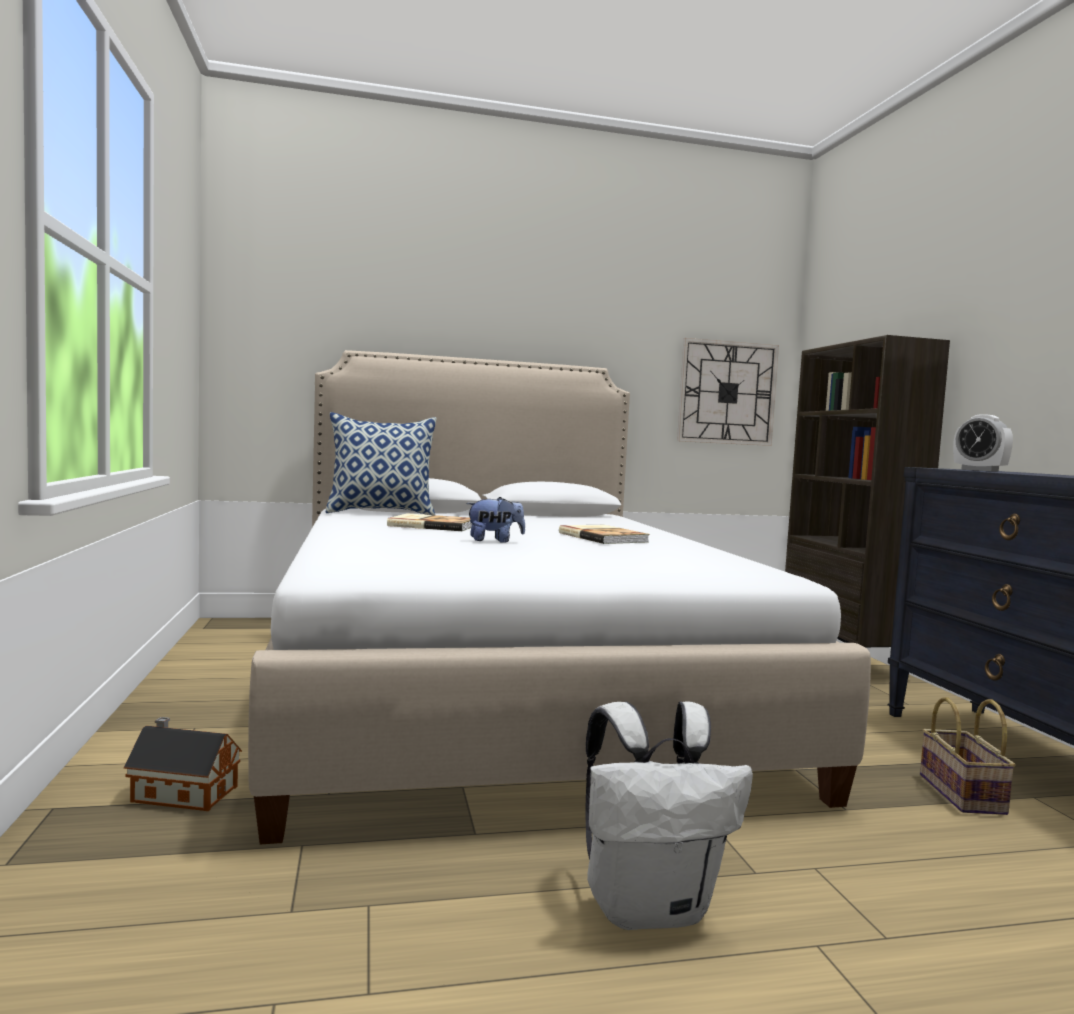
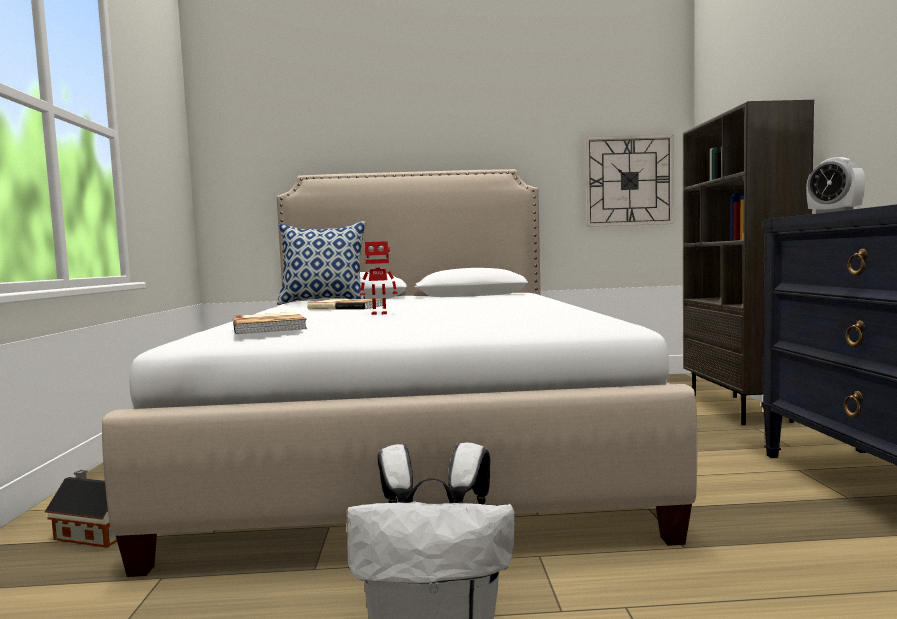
camera: 10 degrees right, 0 degrees up
plush toy [466,497,525,543] -> toy robot [360,241,398,315]
book [559,525,650,544] -> book moved to [233,312,307,334]
basket [920,697,1016,815] -> none

